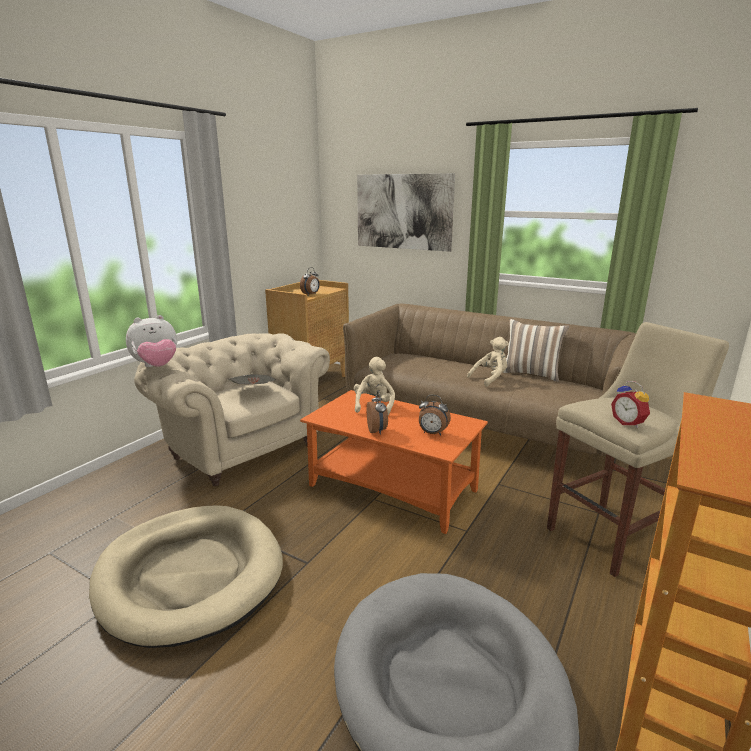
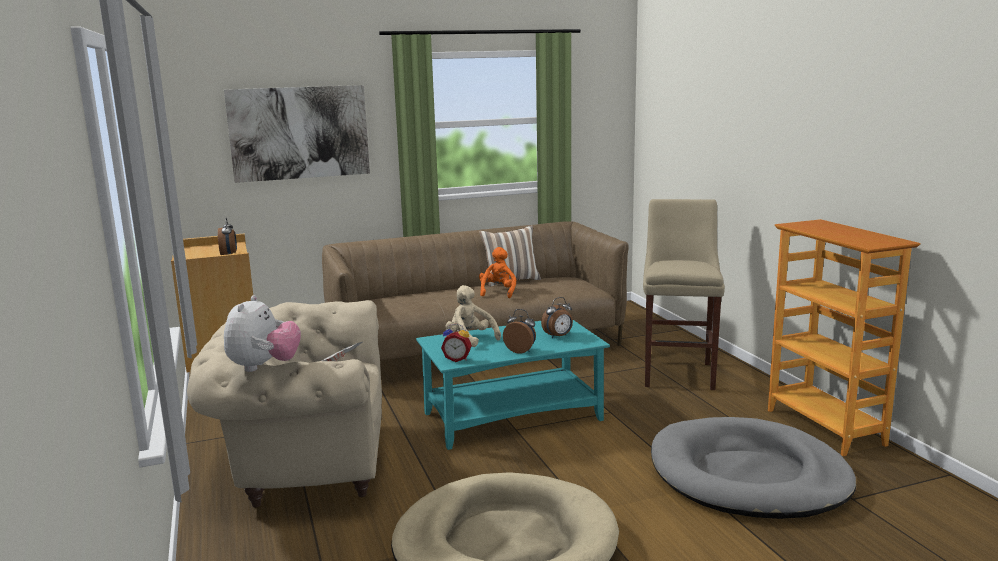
camera: 50 degrees left, 5 degrees down
orange coffee table [300,390,488,534] -> turquoise coffee table [416,320,610,450]
beige plush toy [467,337,509,387] -> orange plush toy [479,247,516,298]
alarm clock [611,381,650,428] -> alarm clock moved to [441,323,472,362]

